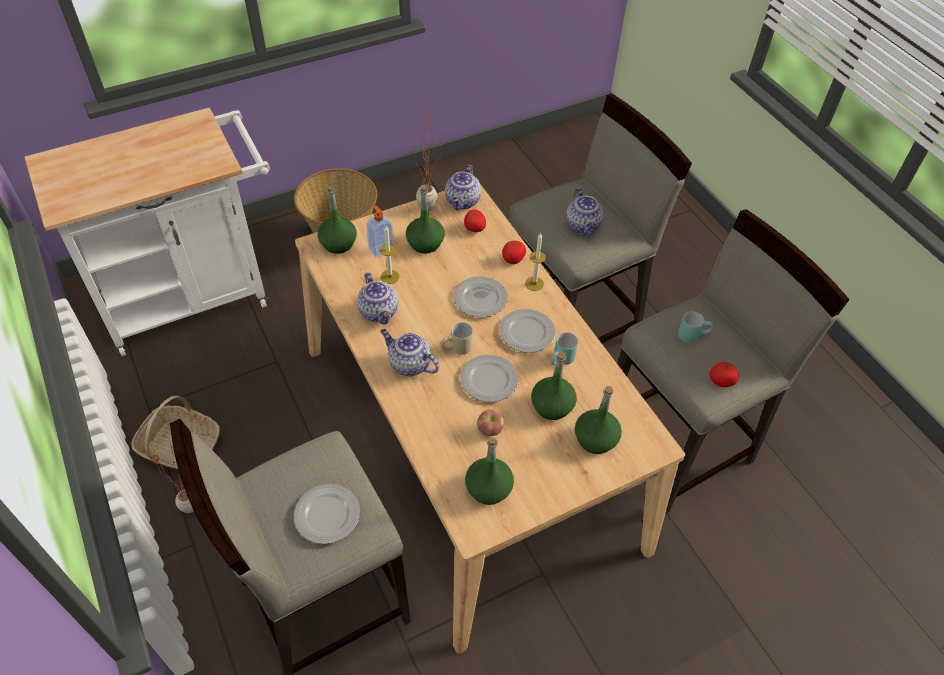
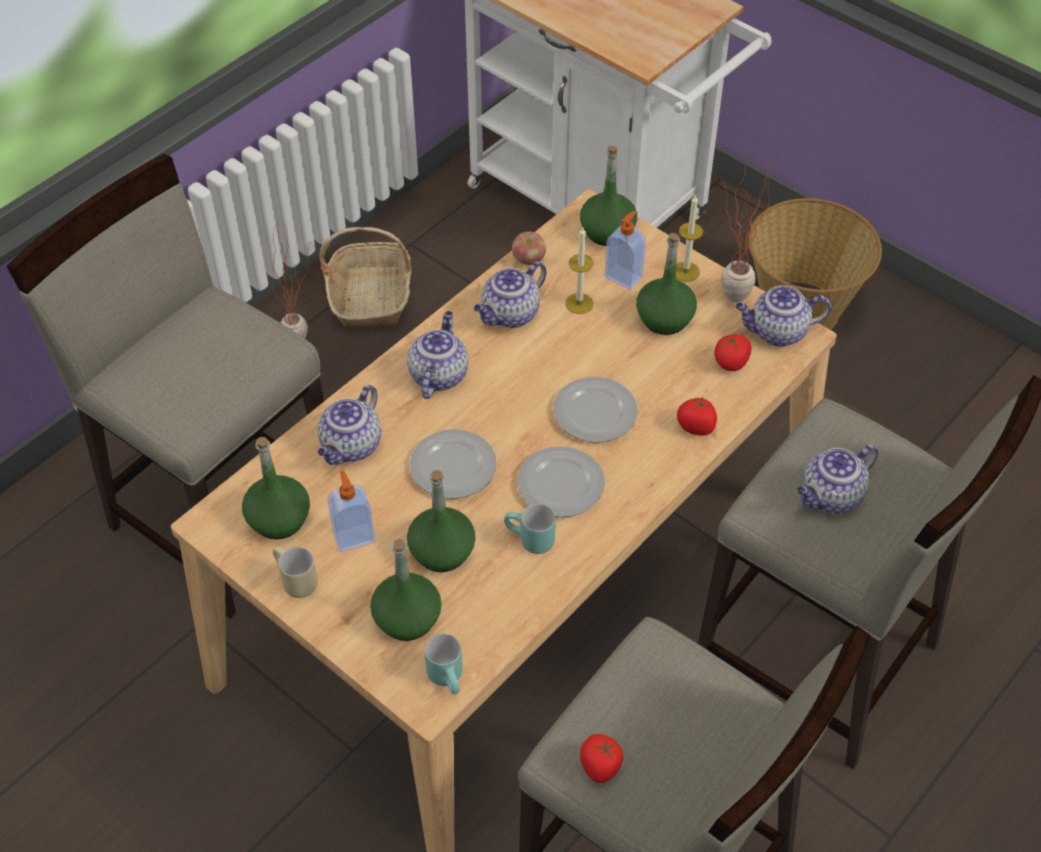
camera: 70 degrees right, 0 degrees up
plate [294,484,360,544] -> none
beige mug [441,322,473,355] -> beige mug moved to [273,546,318,598]
apple [477,410,504,436] -> apple moved to [512,231,546,265]
candle [525,233,546,291] -> candle moved to [676,194,703,282]
turquoise mug [678,311,714,343] -> turquoise mug moved to [425,634,463,694]
none -> teapot [318,385,381,465]
none -> soap dispenser [327,471,375,552]

